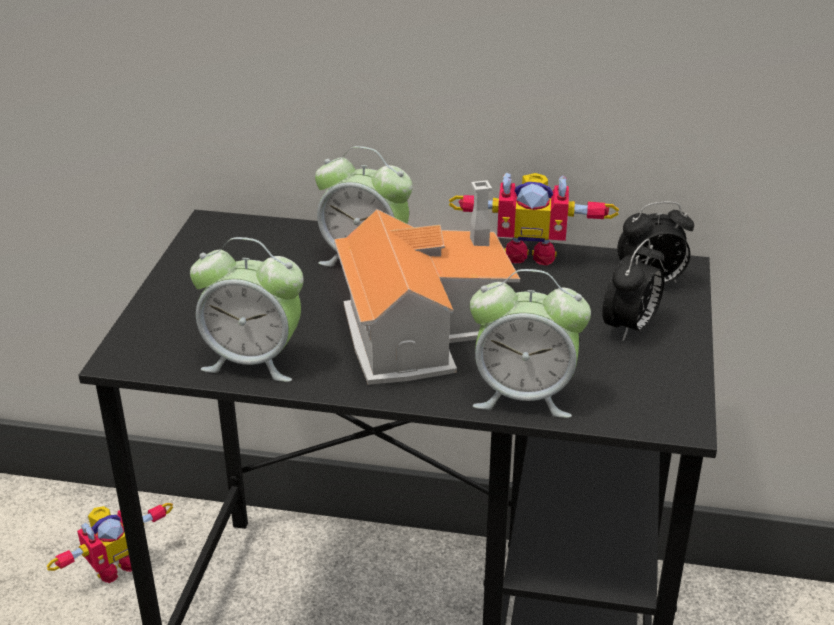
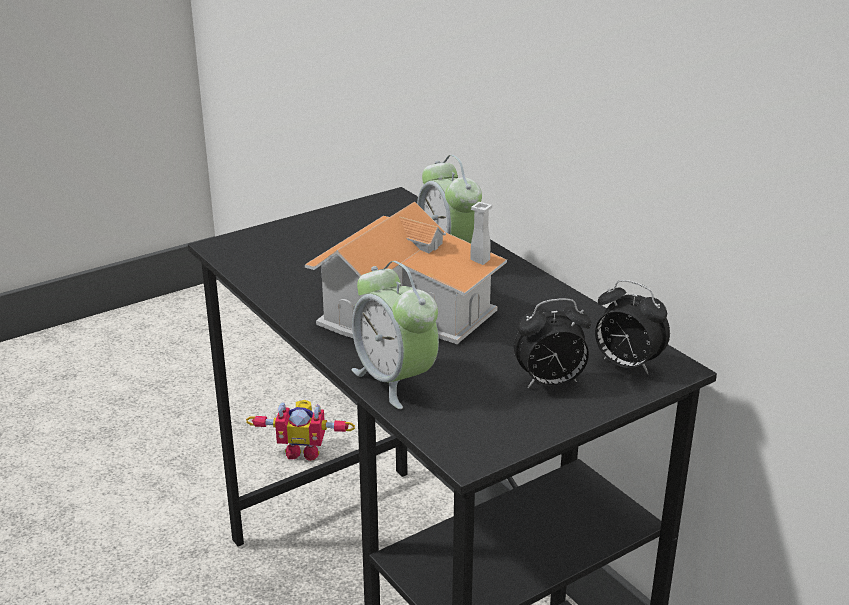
camera: 45 degrees right, 5 degrees down
alarm clock [190,237,304,382] -> none
toy robot [449,173,619,265] -> none

